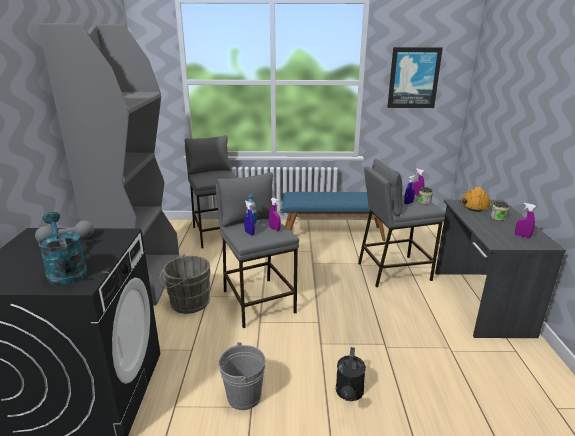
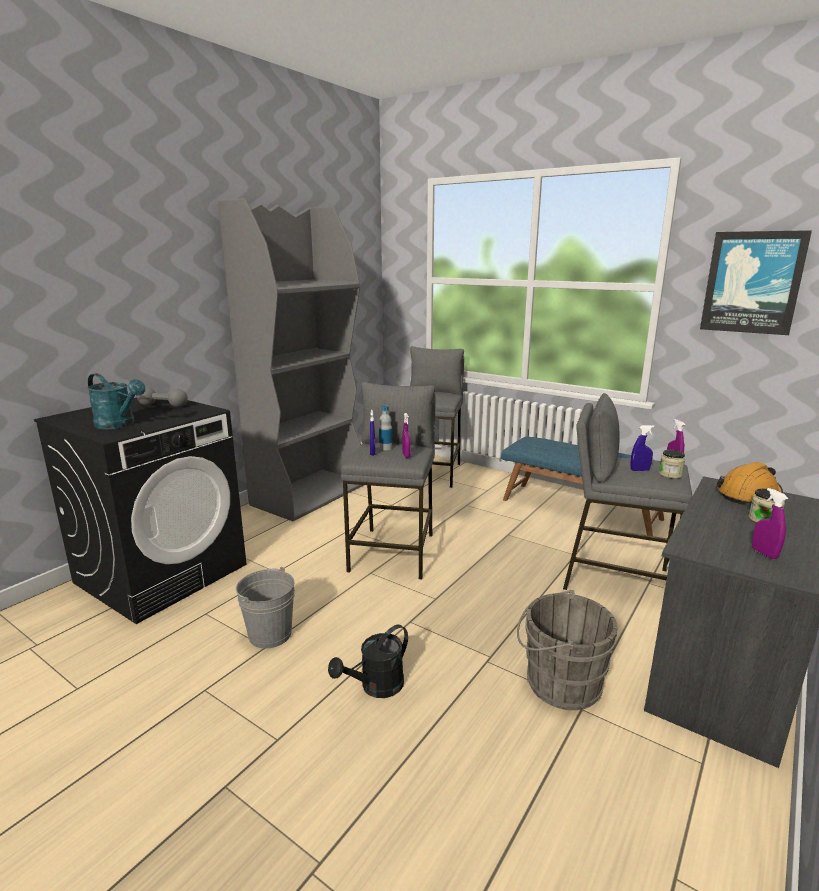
camera: 35 degrees right, 5 degrees down
turquoise watering can [38,212,88,286] -> turquoise watering can turned 120 degrees clockwise [87,373,146,429]
grey bucket [159,254,211,314] -> grey bucket moved to [517,590,618,710]

